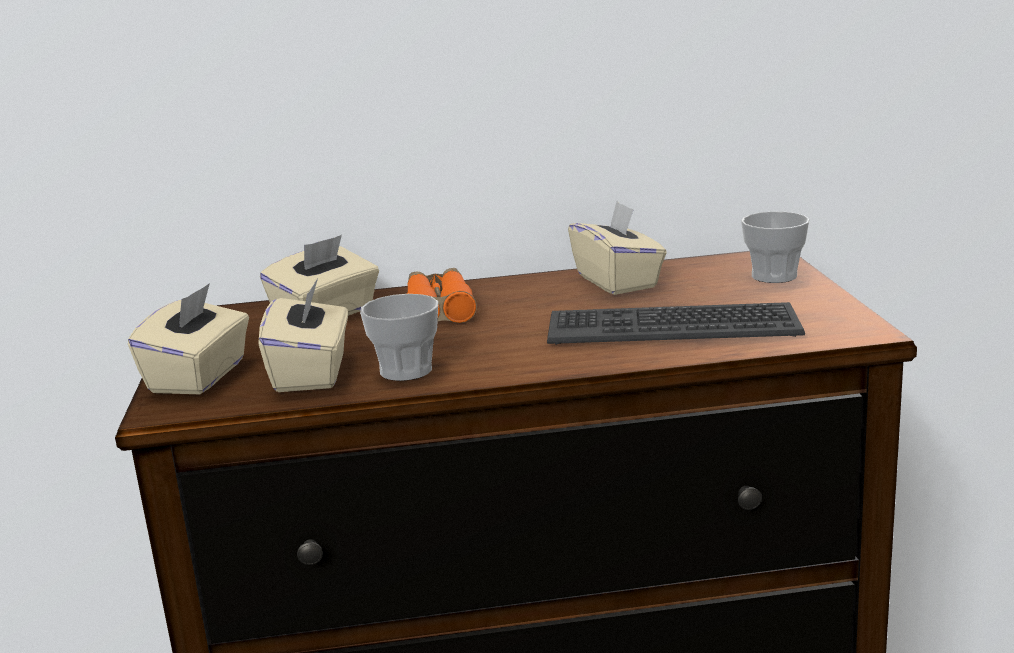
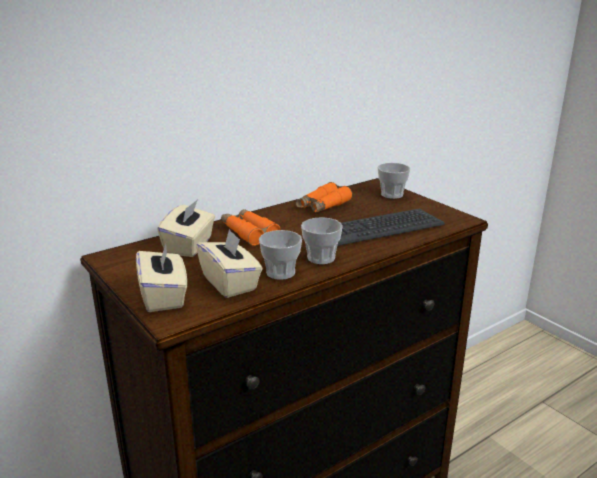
camera: 30 degrees left, 5 degrees up
beige tissue box [568,201,667,295] -> orange binoculars [296,182,353,212]
none -> cup [301,217,343,264]

